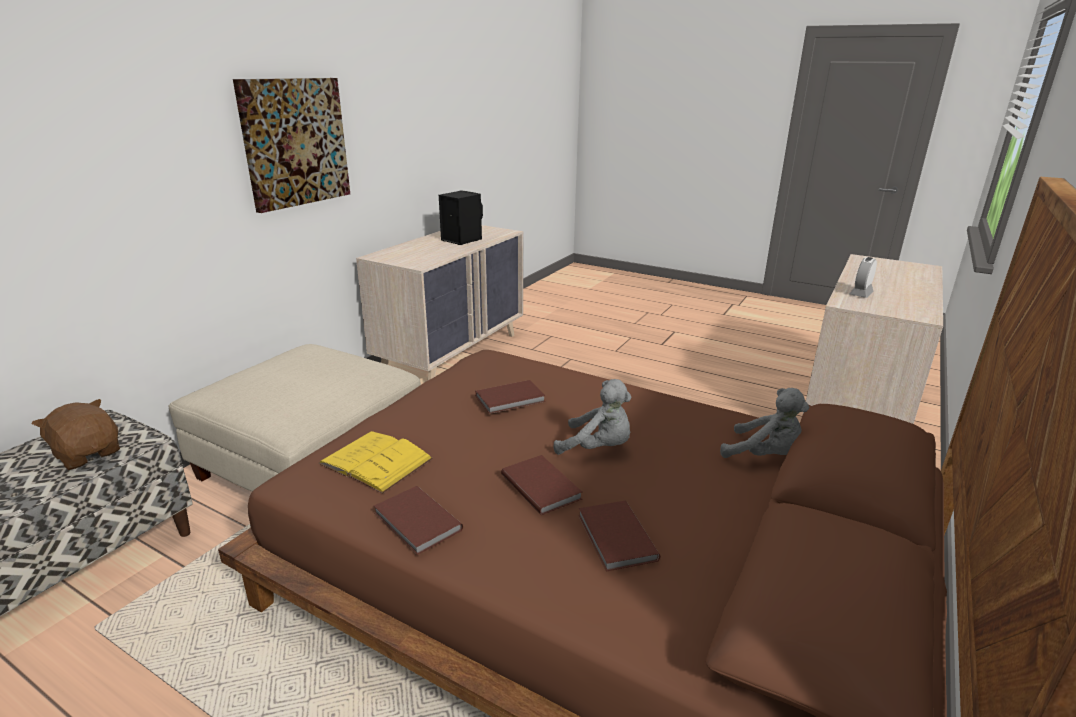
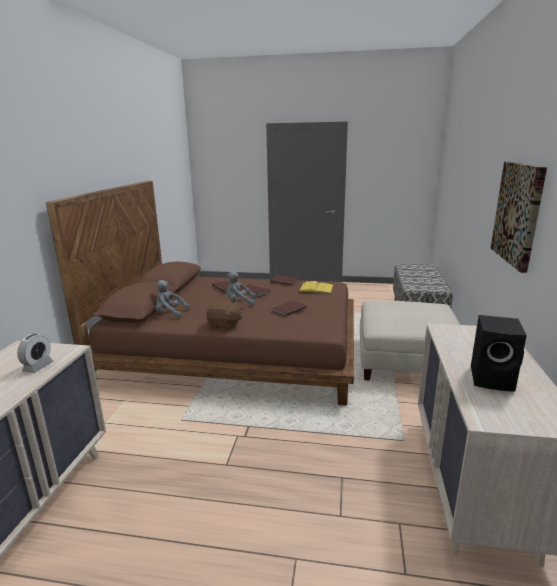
camera: 160 degrees right, 5 degrees down
brown plush toy [32,399,120,470] -> brown plush toy moved to [206,301,242,330]

